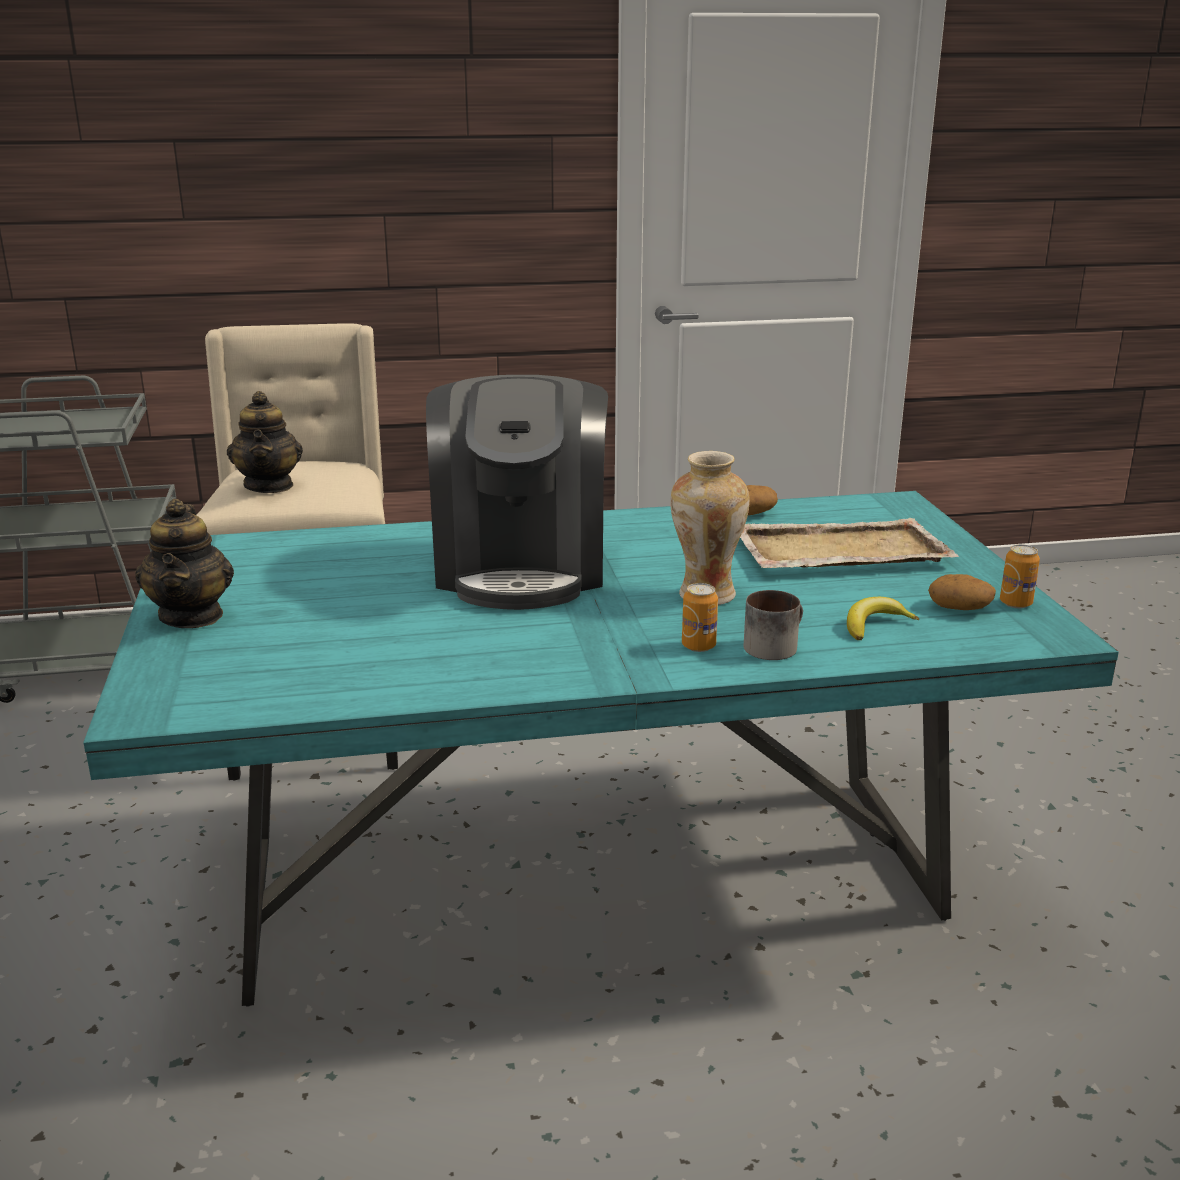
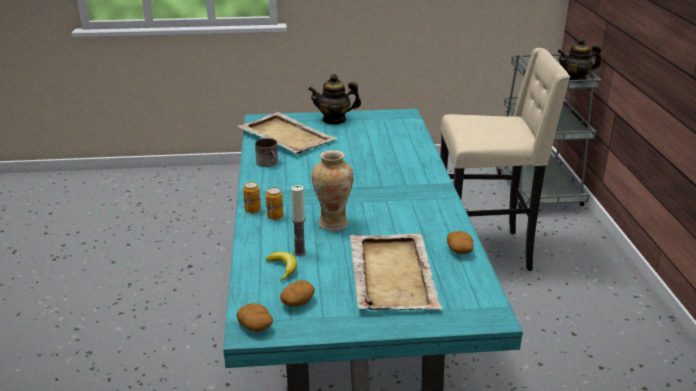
camera: 95 degrees right, 5 degrees up
teapot [227,391,303,493] -> teapot moved to [557,38,601,83]
coffee machine [426,375,608,610] -> none
mug [744,590,803,660] -> mug moved to [255,138,278,167]
can [1000,544,1040,608] -> can moved to [243,181,261,214]
none -> potato [236,303,273,332]
none -> beige tray [237,112,337,154]
none -> candle [291,185,306,256]

